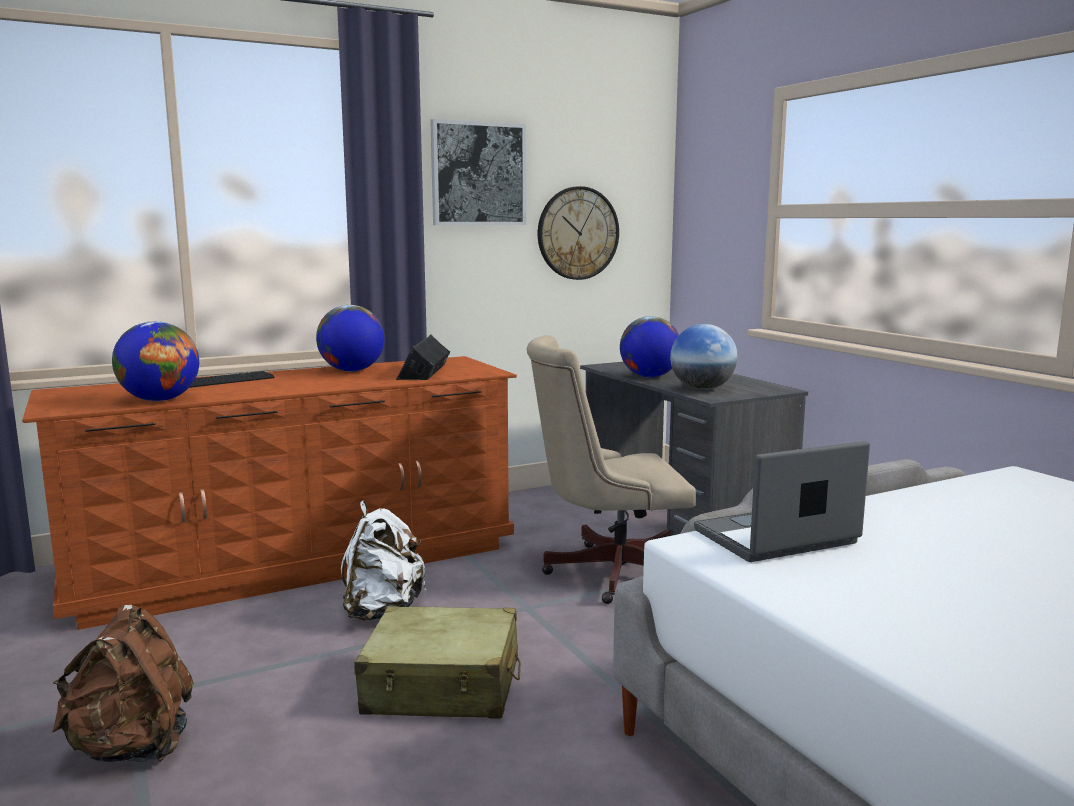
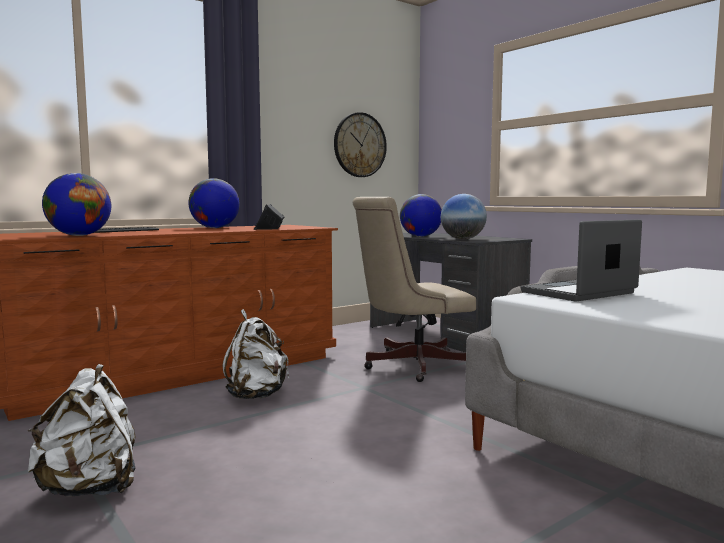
camera: 10 degrees left, 5 degrees down
brown backpack [52,605,194,762] -> white backpack [28,364,136,496]
beige suitcase [354,606,521,719] -> none
picture [430,119,526,225] -> none

